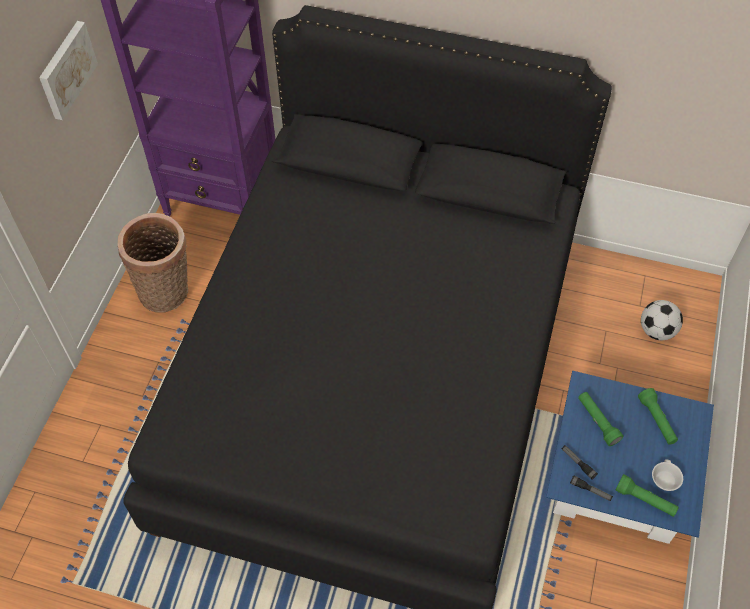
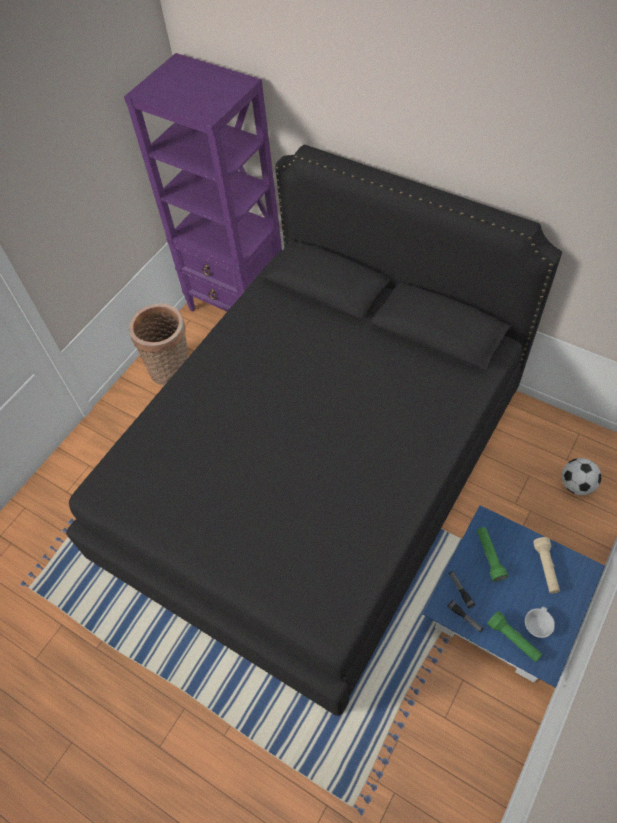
camera: 20 degrees right, 0 degrees up
picture [39,21,98,120] -> none
green flashlight [638,388,678,445] -> beige flashlight [533,537,560,594]

